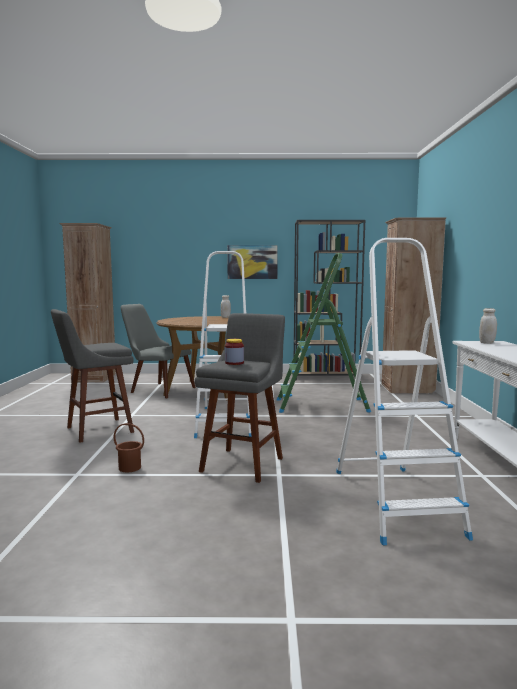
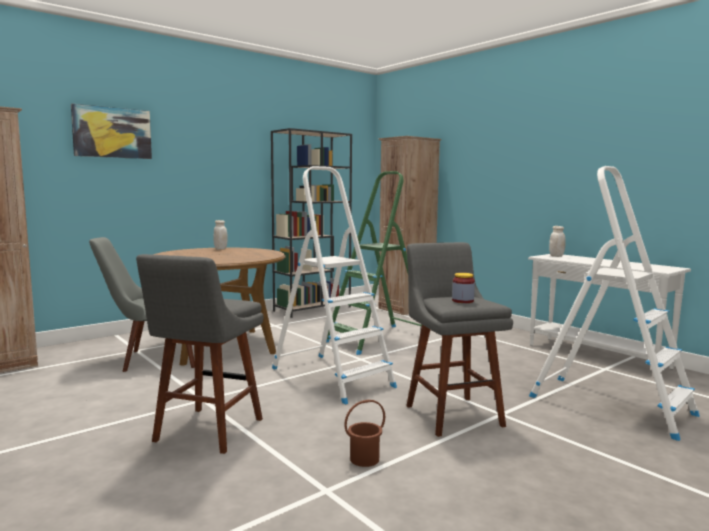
camera: 40 degrees left, 0 degrees up
picture [227,245,278,279] -> picture moved to [71,103,152,159]

